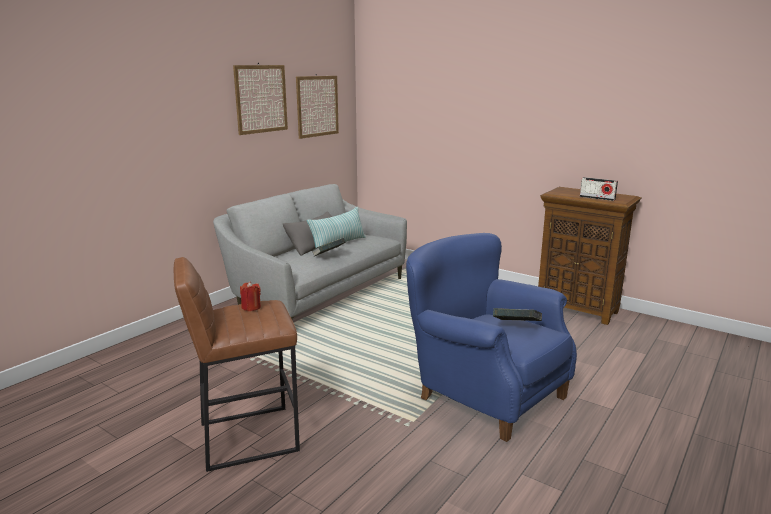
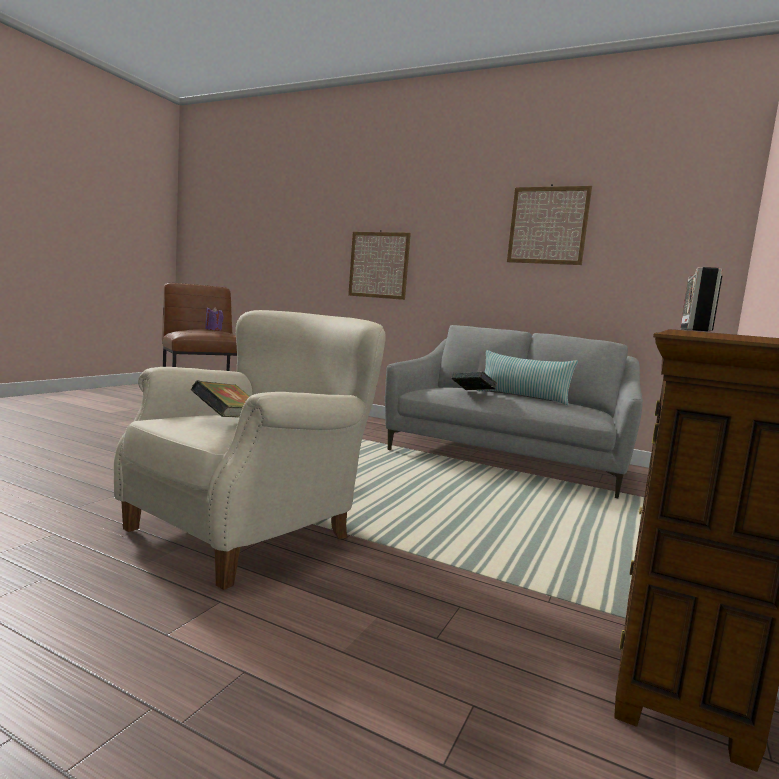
camera: 80 degrees right, 10 degrees down
red candle [240,281,261,311] -> purple candle [205,306,224,331]
picture [296,74,339,139] -> picture moved to [348,230,411,300]
blue armchair [406,233,577,442] -> beige armchair [114,310,386,590]

